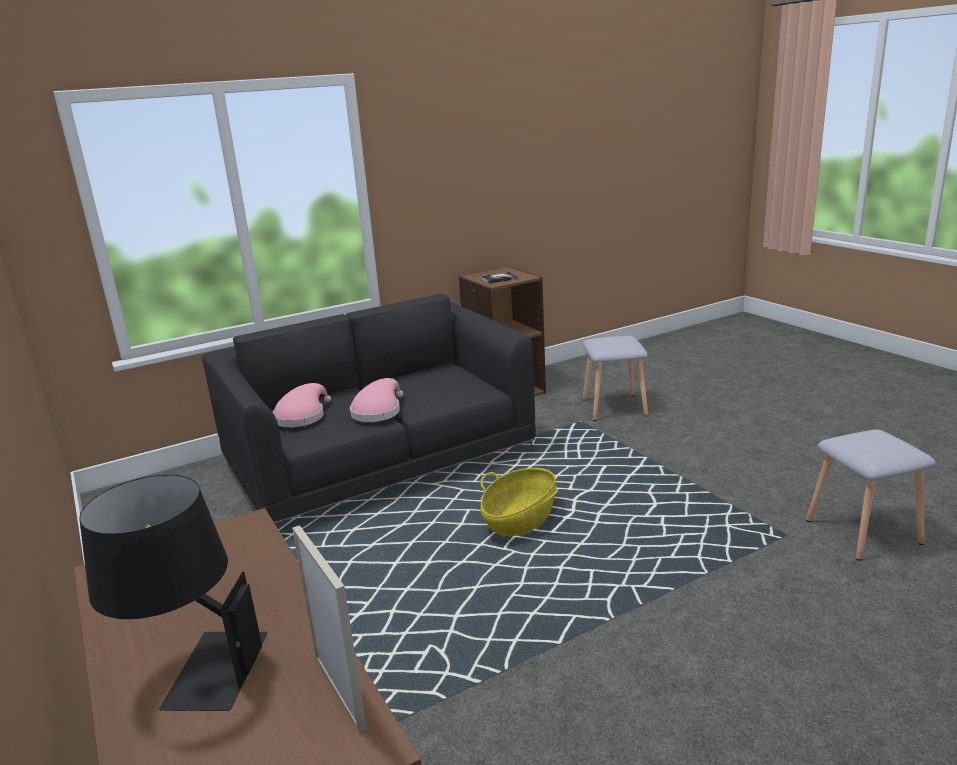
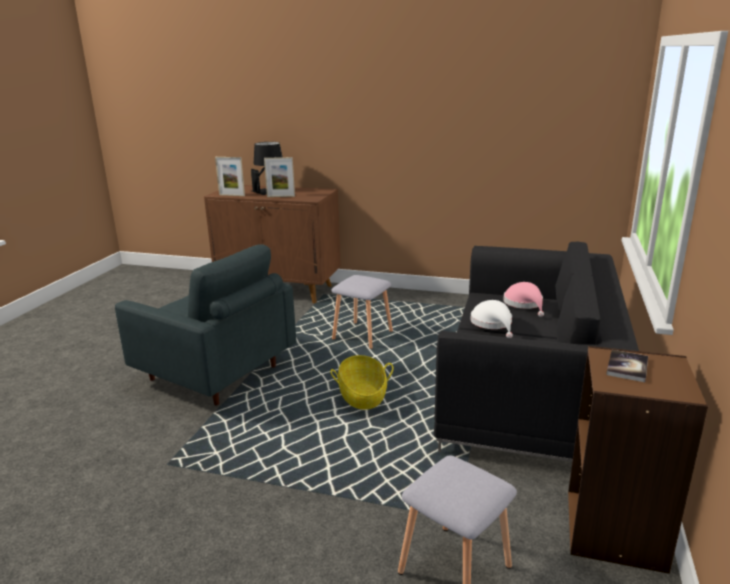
camera: 135 degrees right, 0 degrees up
pink hat [350,378,404,422] -> white hat [470,300,513,338]
grey stool [806,429,936,561] -> grey stool moved to [331,275,393,349]
none -> grey armchair [115,244,296,406]
none -> picture frame [264,157,295,197]

